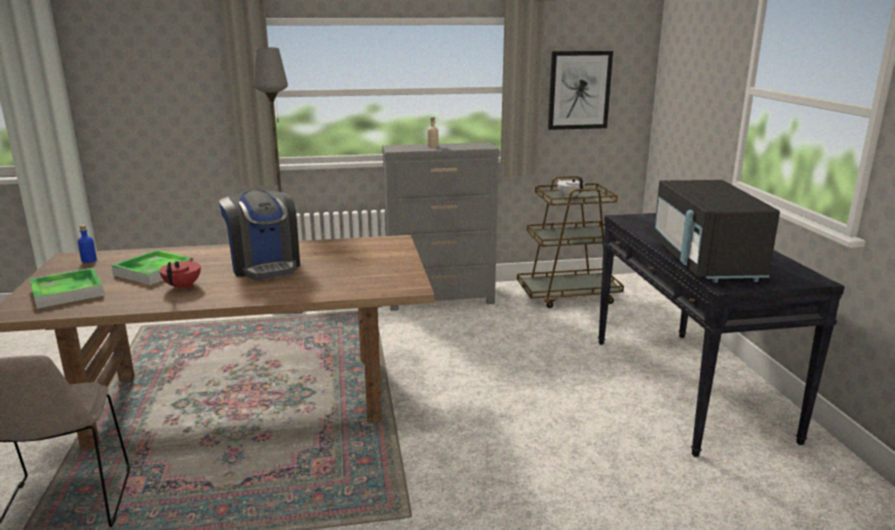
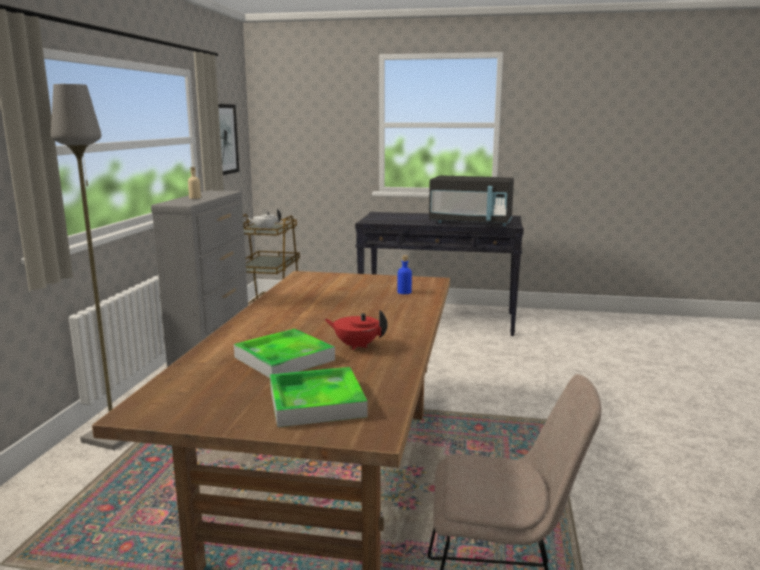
camera: 70 degrees left, 5 degrees down
blue bottle [78,225,97,263] -> blue bottle moved to [397,255,412,294]
coffee machine [219,191,300,280] -> none

